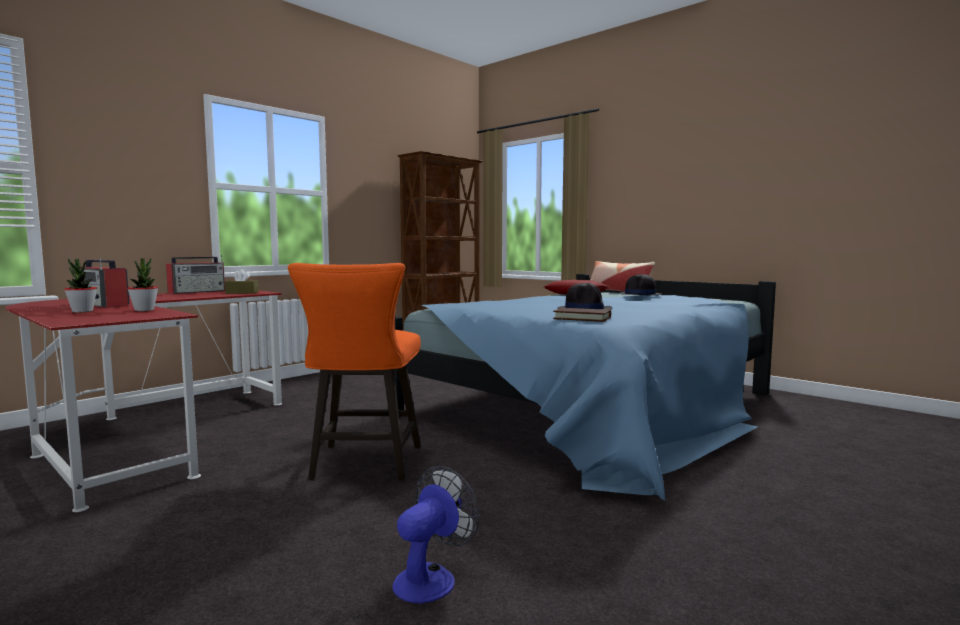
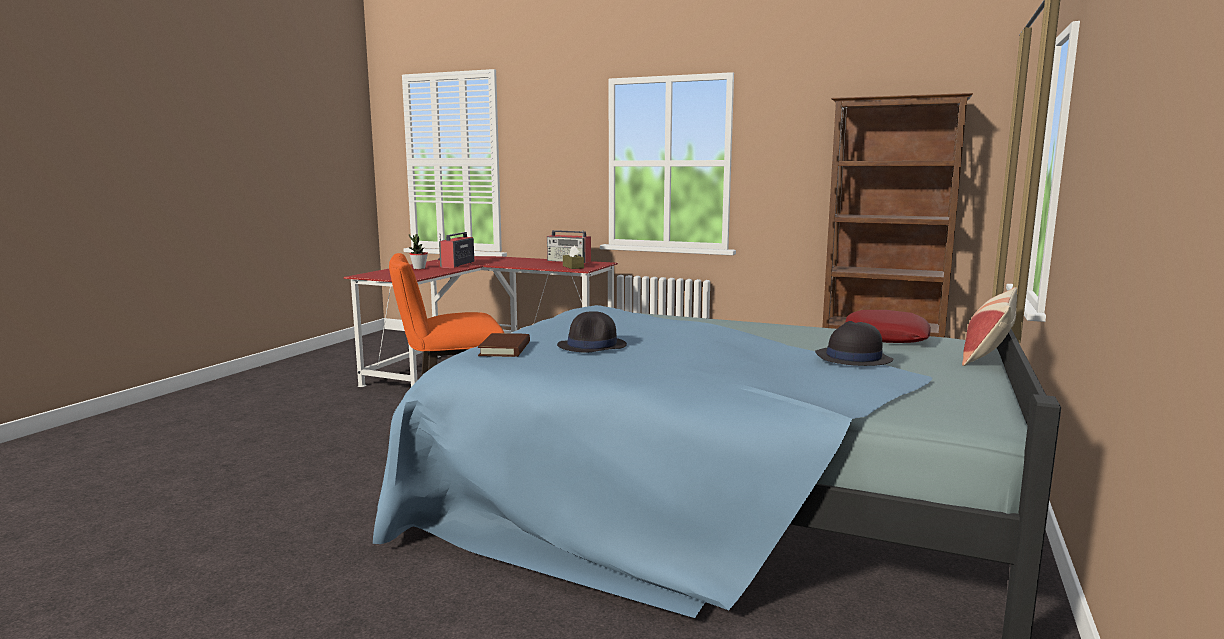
camera: 70 degrees right, 5 degrees up
potted plant [127,258,158,311] -> none
fan [392,466,479,604] -> none

